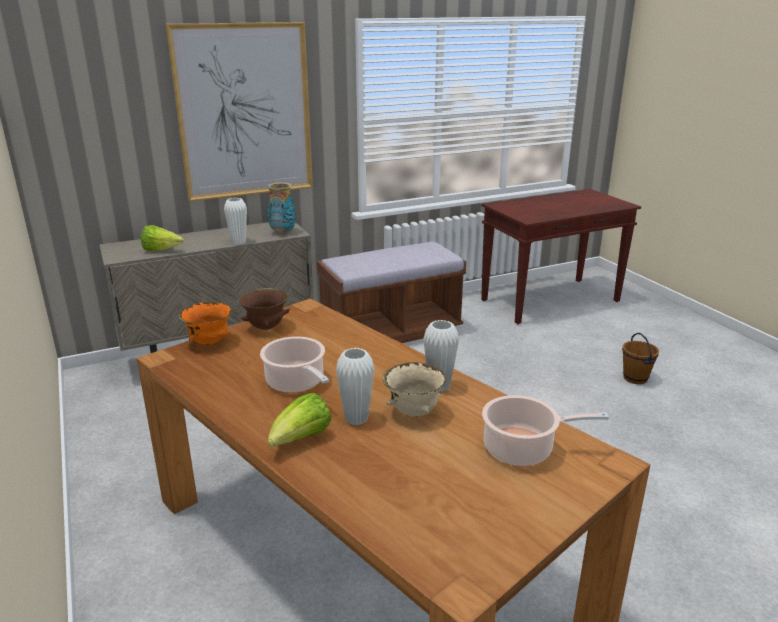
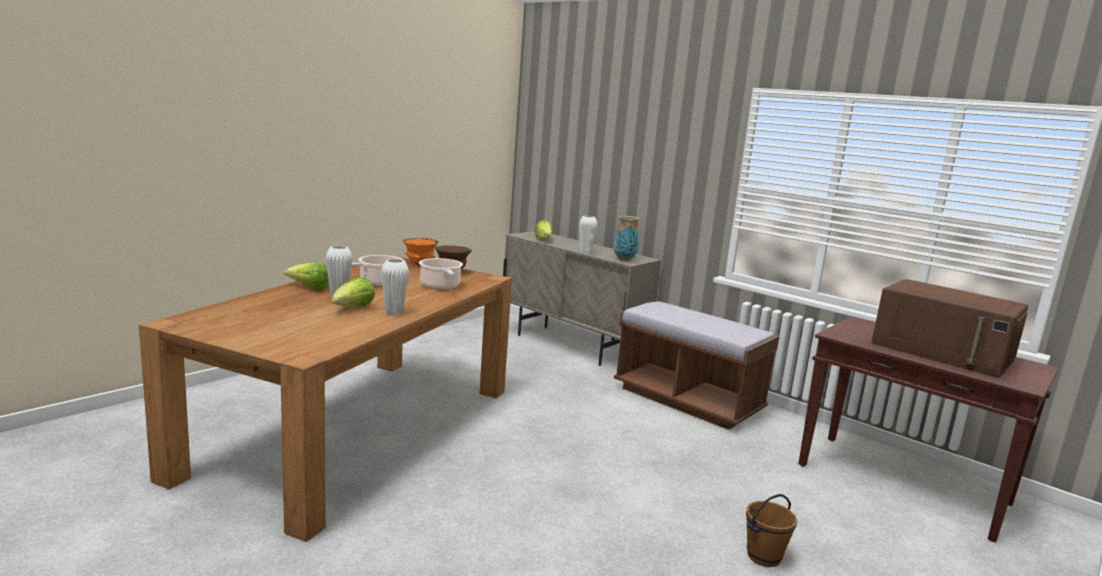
camera: 65 degrees right, 10 degrees down
picture [166,22,313,202] -> none
beige bowl [383,362,446,417] -> lettuce [332,277,375,306]
cooking pot [482,395,609,466] -> cooking pot moved to [419,258,463,290]
none -> brown microwave [871,279,1028,378]

